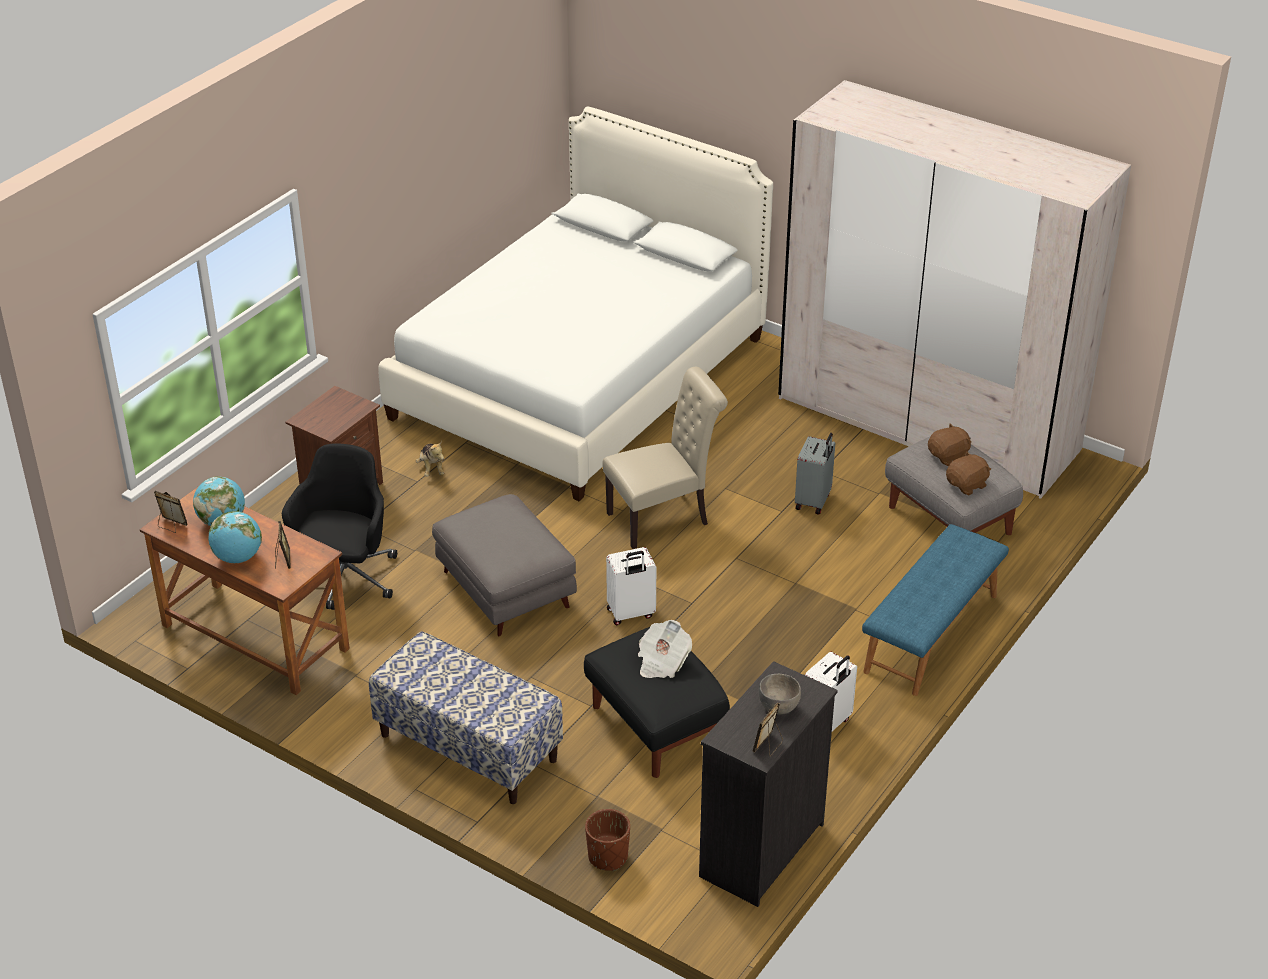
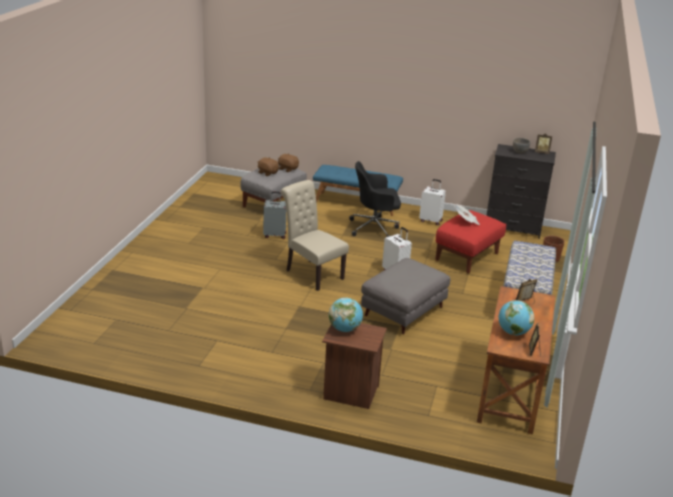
camera: 110 degrees left, 10 degrees down
globe [208,511,262,563] -> globe moved to [329,298,363,332]
black office chair [282,443,397,610] -> black office chair moved to [349,161,401,237]
white bed [379,107,773,501] -> none
plush toy [416,440,444,477] -> none
black ottoman [584,626,730,778] -> red ottoman [435,210,506,273]
beige wardrobe [778,80,1131,499] -> none

